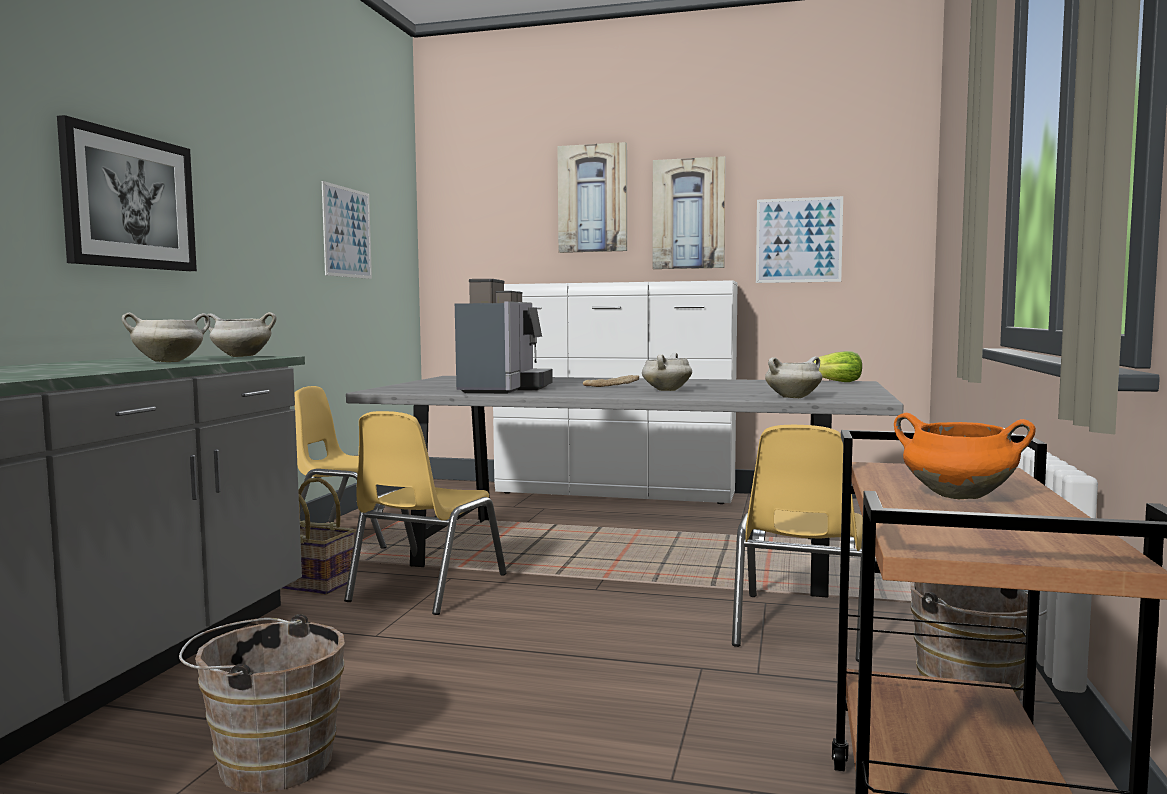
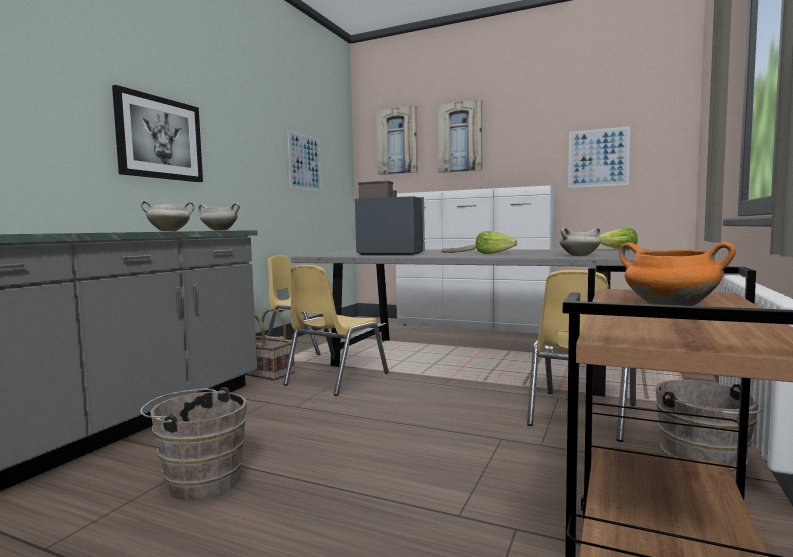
camera: 10 degrees right, 0 degrees up
coffee machine [455,279,553,394] -> coffee machine turned 90 degrees counterclockwise [355,181,425,255]
white cooking pot [642,353,692,391] -> lettuce [476,231,517,254]
picture [652,156,726,269] -> picture moved to [376,106,418,175]

